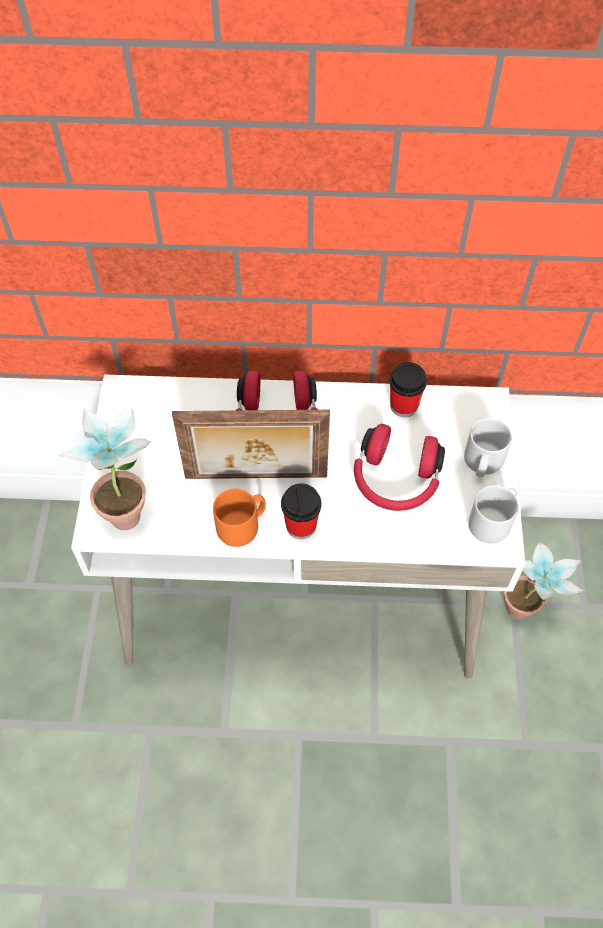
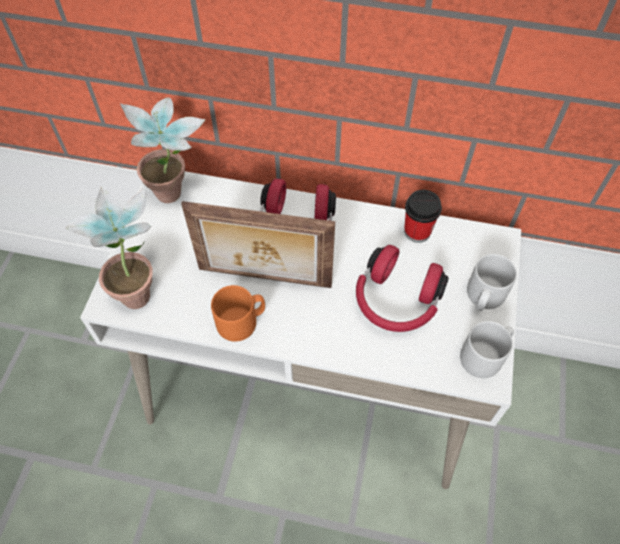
camera: 10 degrees right, 0 degrees up
cup [281,483,321,539] -> none
potted plant [504,542,584,619] -> potted plant moved to [120,97,206,203]

